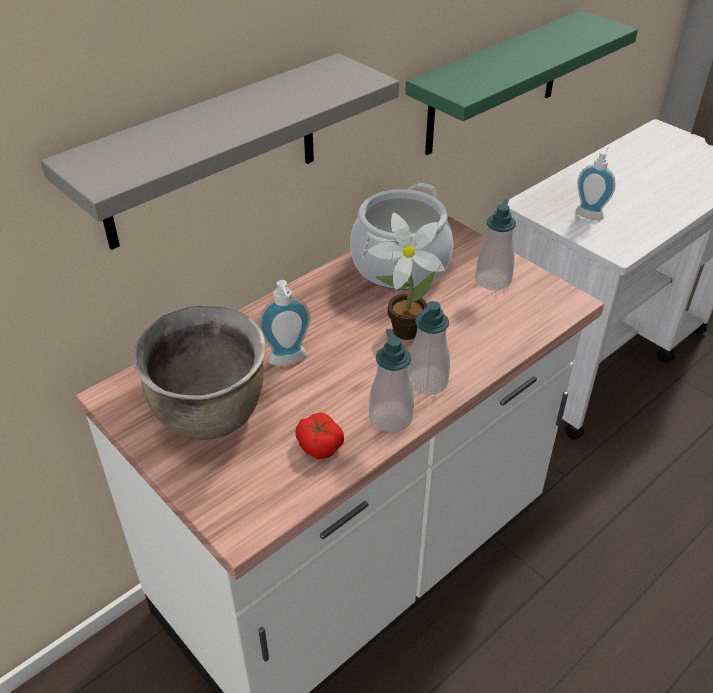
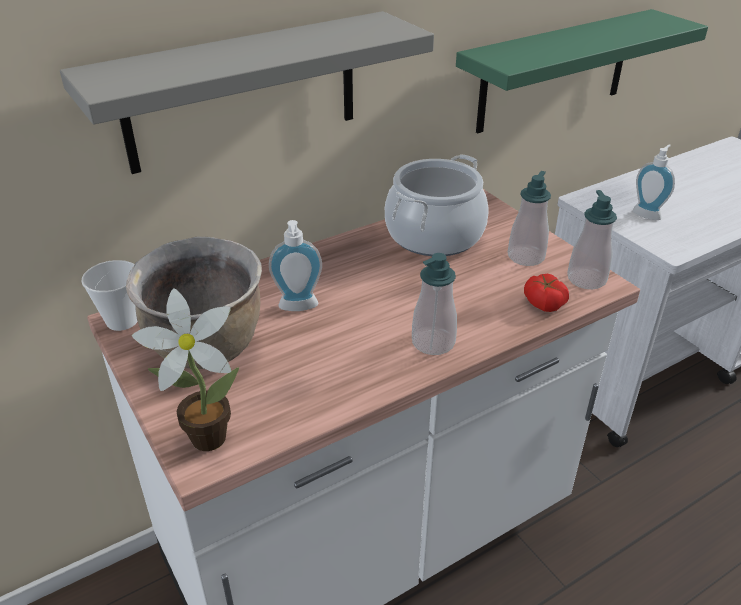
camera: 10 degrees right, 5 degrees down
tomato [295,412,344,459] -> tomato moved to [524,274,569,312]
potted plant [368,213,445,340] -> potted plant moved to [132,288,239,451]
soap dispenser [369,329,414,432] -> soap dispenser moved to [567,190,617,289]
none -> cup [81,260,137,331]

